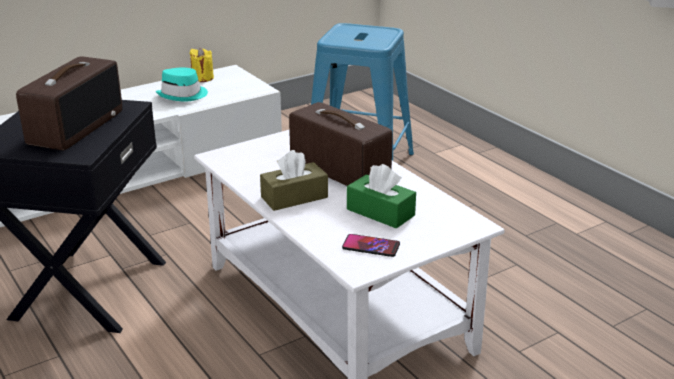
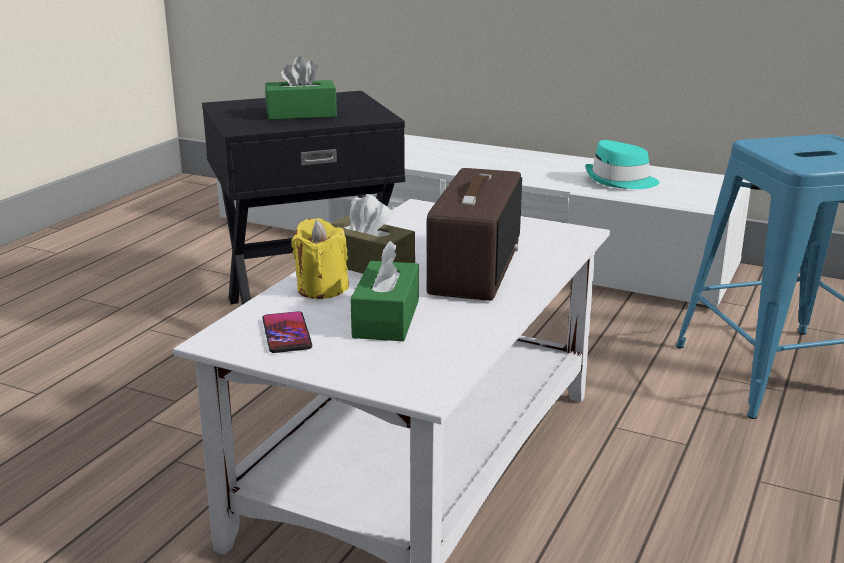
camera: 60 degrees right, 5 degrees down
radio [16,56,123,150] -> green tissue box [265,56,337,120]
yellow candle [190,47,214,82] -> yellow candle moved to [291,218,349,299]

